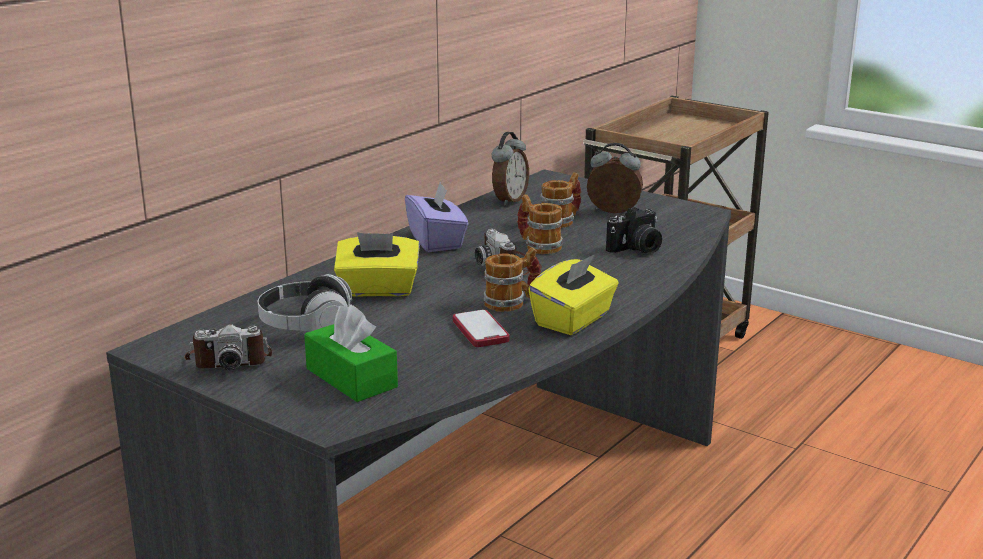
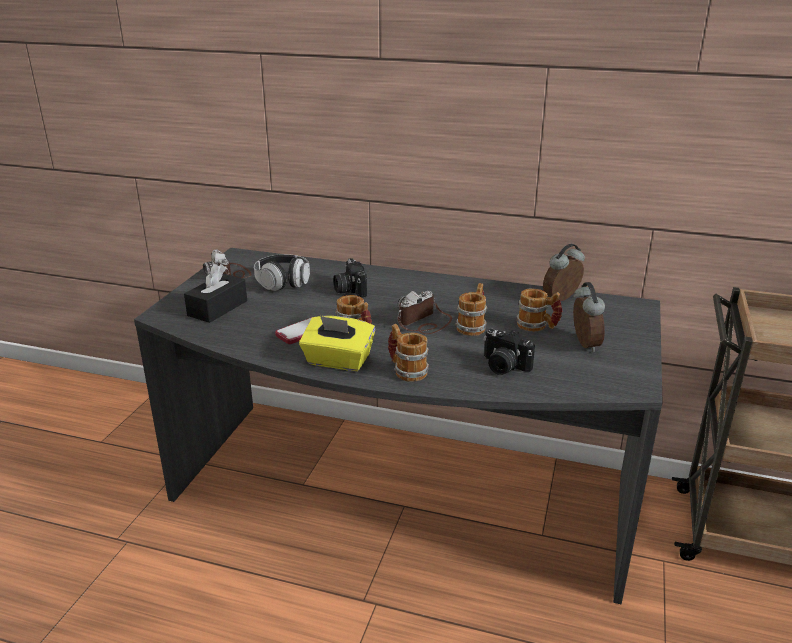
camera: 70 degrees right, 5 degrees up
green tissue box [304,304,398,402] -> black tissue box [184,264,247,323]
yellow tissue box [334,232,420,297] -> camera [333,258,367,298]
purple tissue box [405,182,468,252] -> none
alarm clock [492,132,529,206] -> alarm clock turned 135 degrees clockwise [543,244,585,301]
none -> mug [388,324,429,382]

